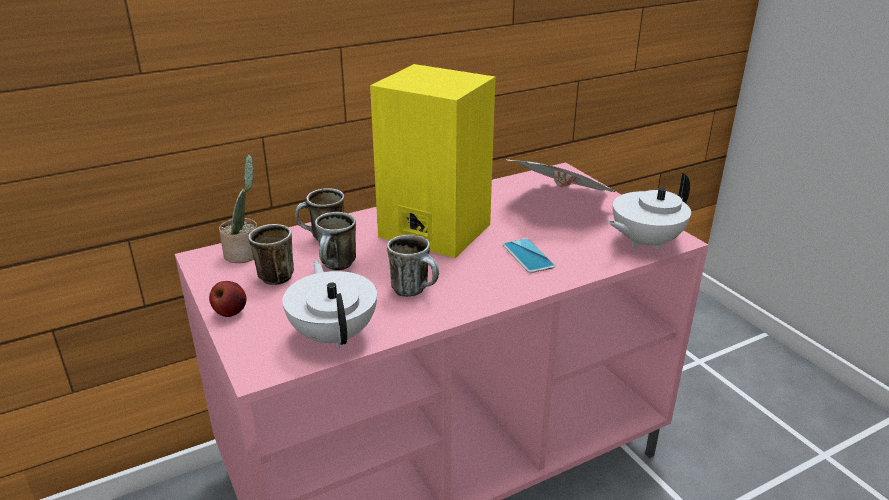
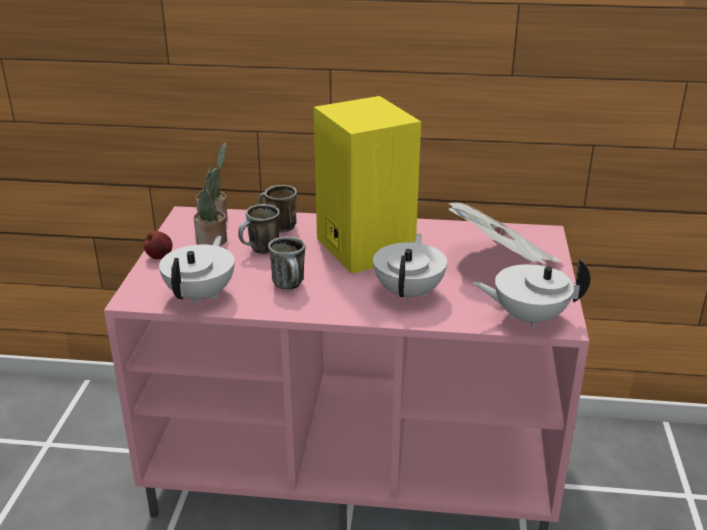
camera: 35 degrees right, 0 degrees up
mug [248,224,294,285] -> potted plant [194,167,227,246]
phone [503,238,555,273] -> white teapot [373,234,447,302]

